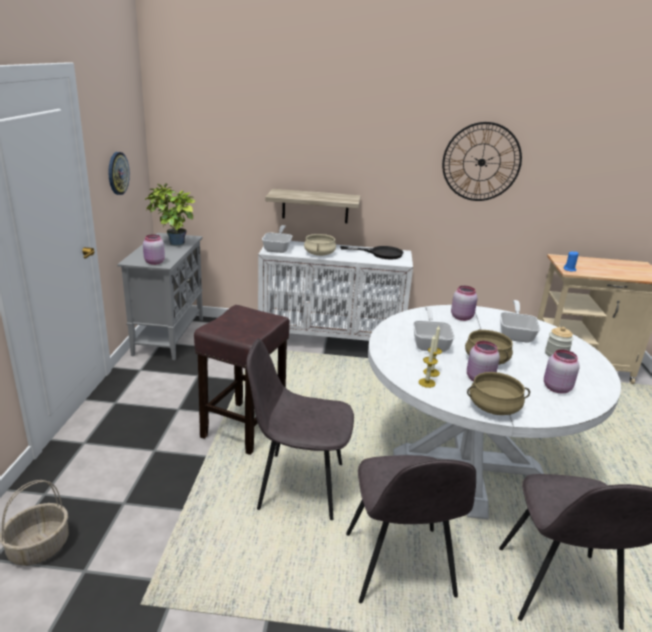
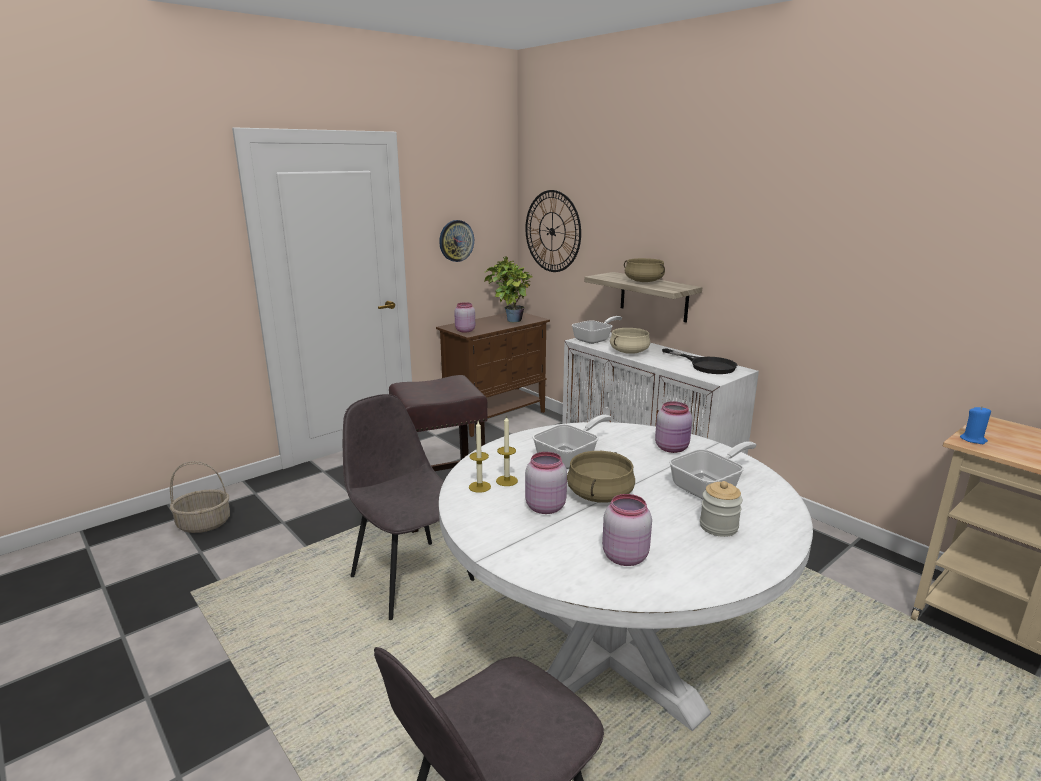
camera: 45 degrees right, 5 degrees down
grey cabinet [117,233,203,360] -> brown cabinet [436,313,550,437]
grey chair [346,455,476,603] -> none
wall clock [442,122,522,201] -> wall clock moved to [525,190,581,272]
beige cooking pot [467,372,530,415] -> beige cooking pot moved to [624,258,665,282]

